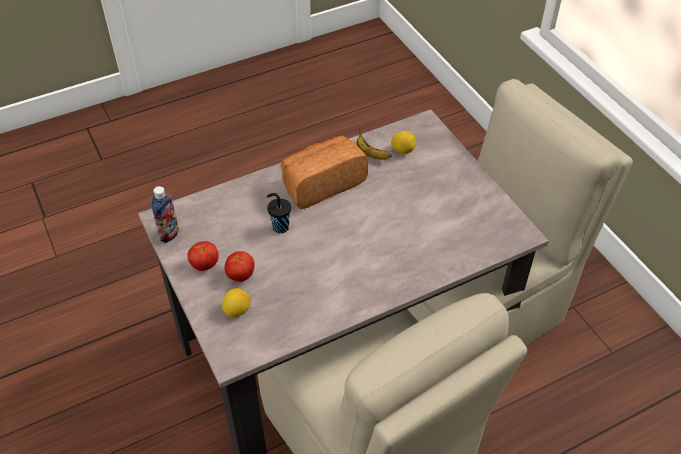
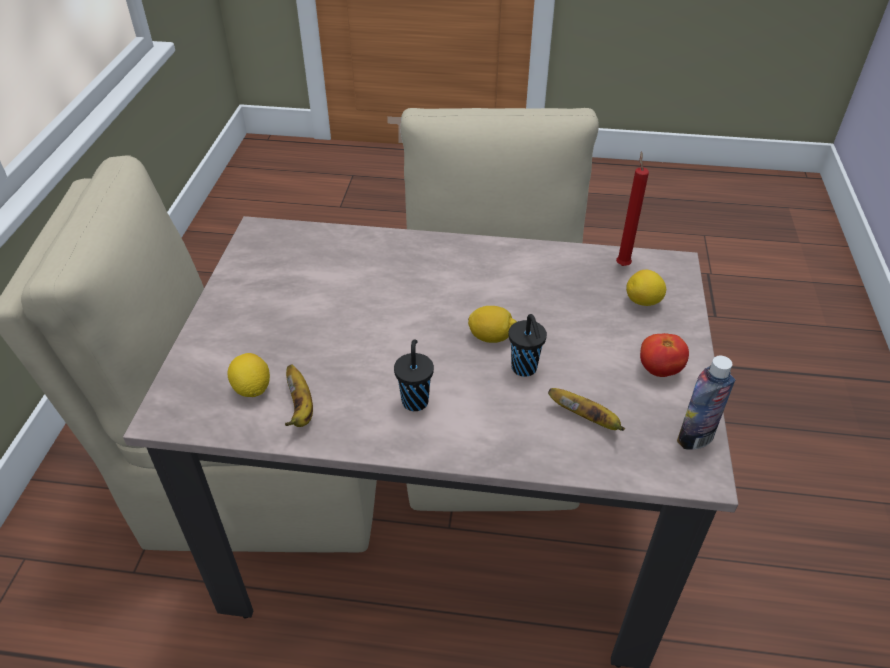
camera: 145 degrees left, 5 degrees down
tomato [224,251,255,282] -> none
bread [281,135,368,209] -> black cup [394,339,434,411]
none -> lemon [468,306,517,343]
none -> banana [548,388,625,431]
none -> red candle [616,151,649,266]

